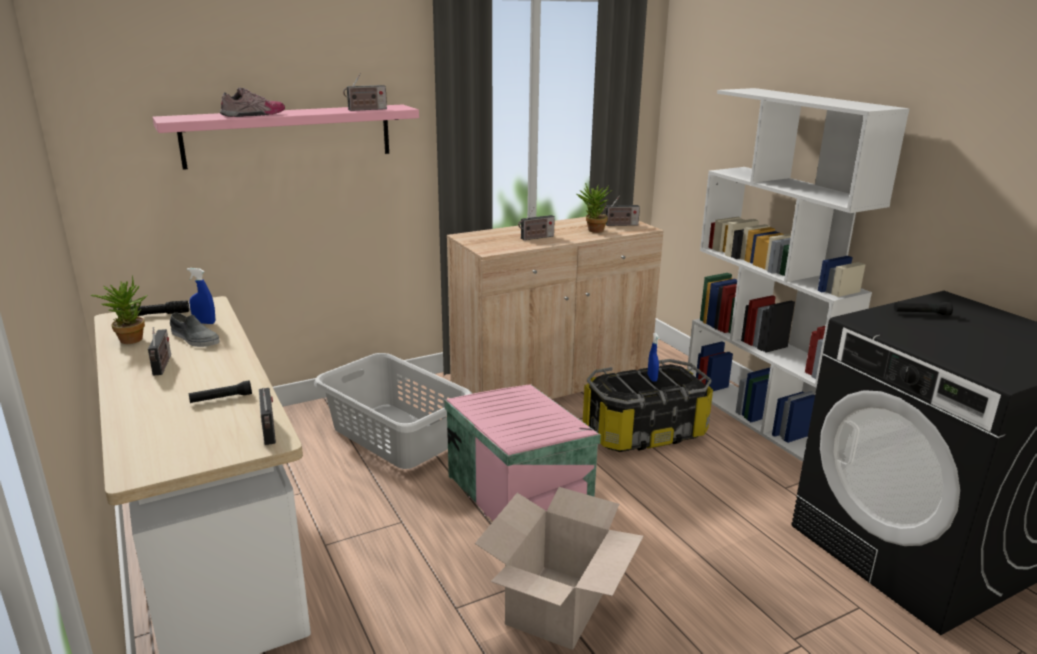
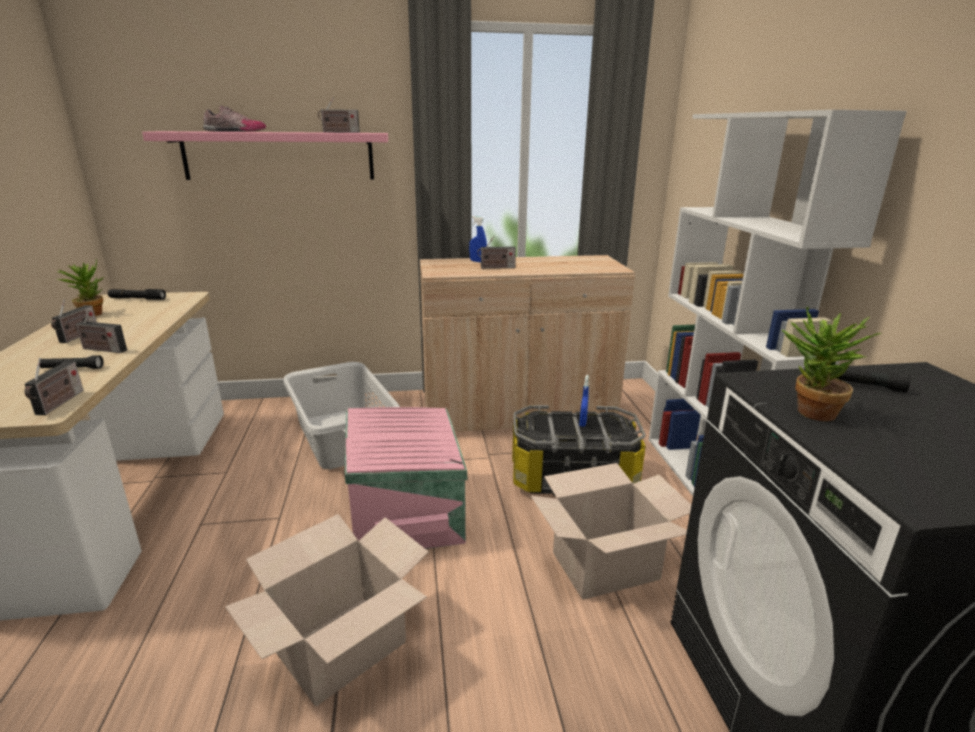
camera: 20 degrees right, 0 degrees up
grey shoe [170,313,220,347] -> none
blue spray bottle [187,268,215,324] -> blue spray bottle moved to [469,216,487,262]
potted plant [577,183,613,233] -> potted plant moved to [782,306,882,421]
radio [603,196,640,226] -> radio moved to [75,309,127,353]
none -> cardboard box [531,463,691,600]

